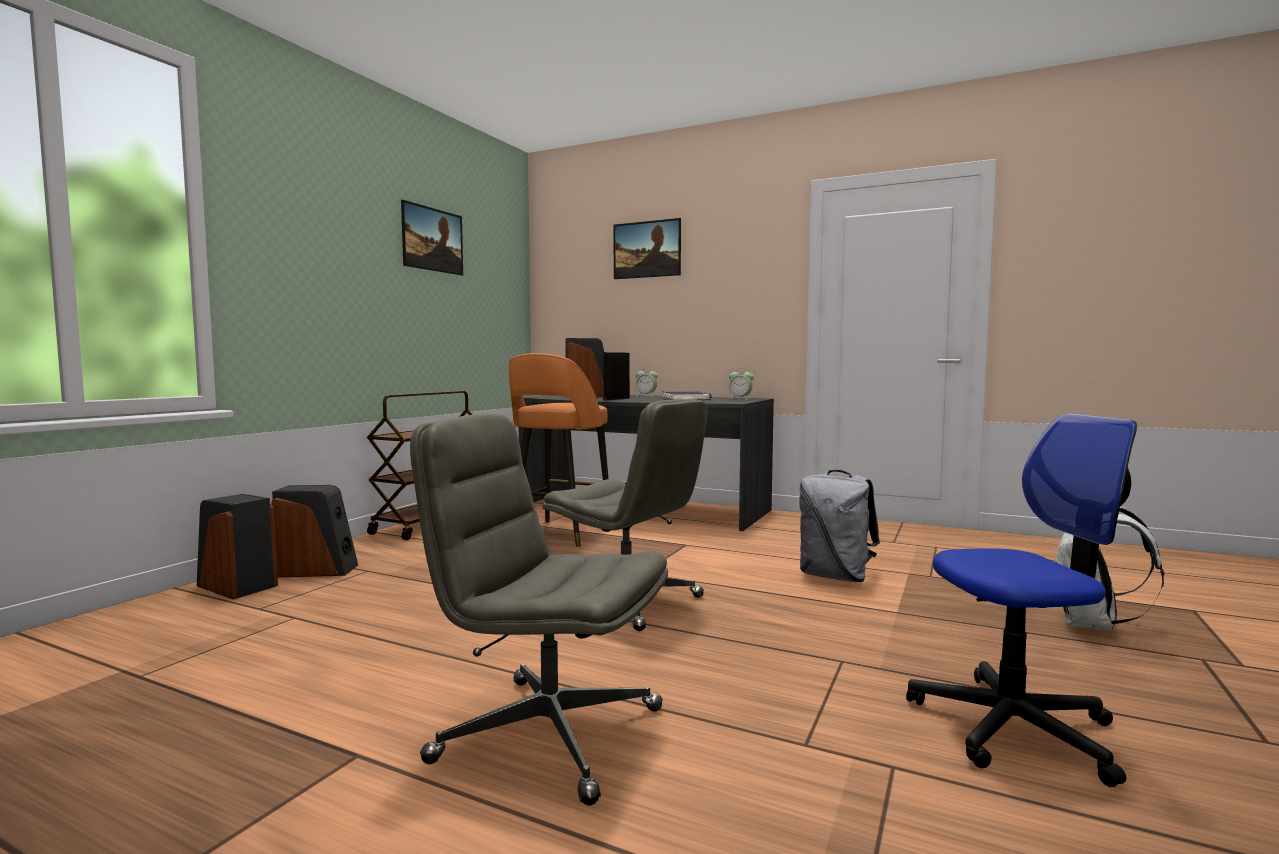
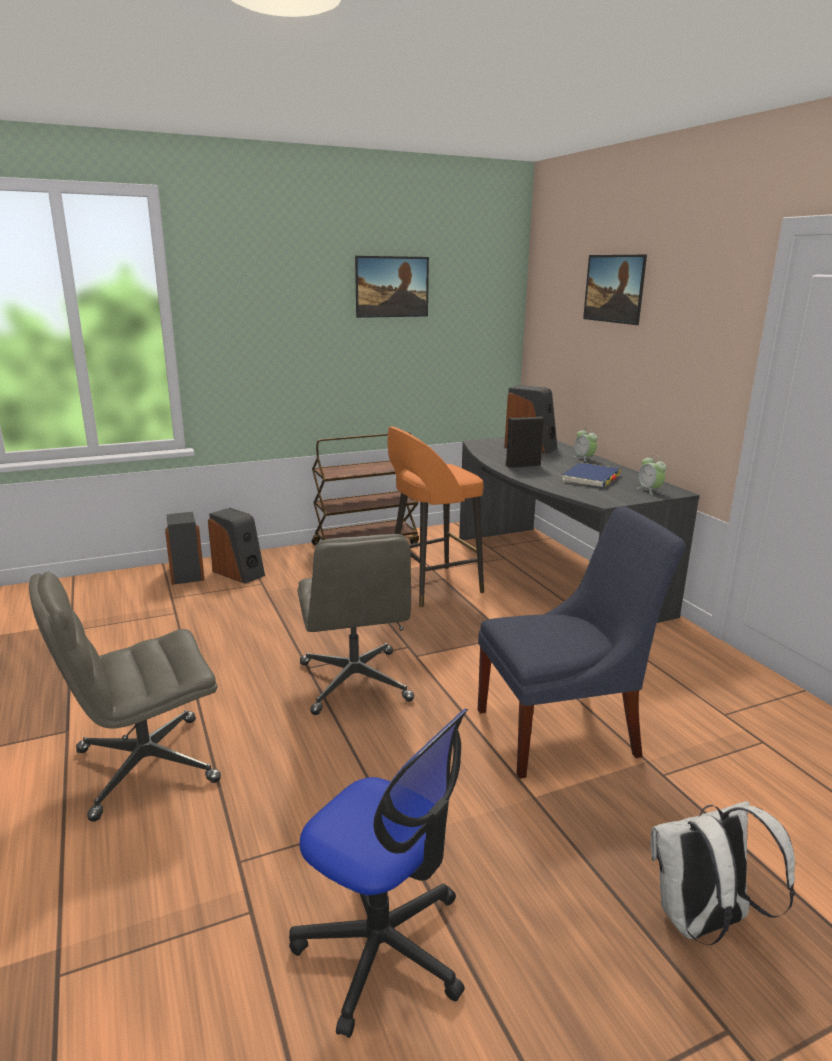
camera: 40 degrees right, 15 degrees up
grey office chair [410,414,668,805] -> grey office chair turned 90 degrees counterclockwise [29,571,221,822]
grey backpack [799,470,880,582] -> blue chair [478,506,685,779]

